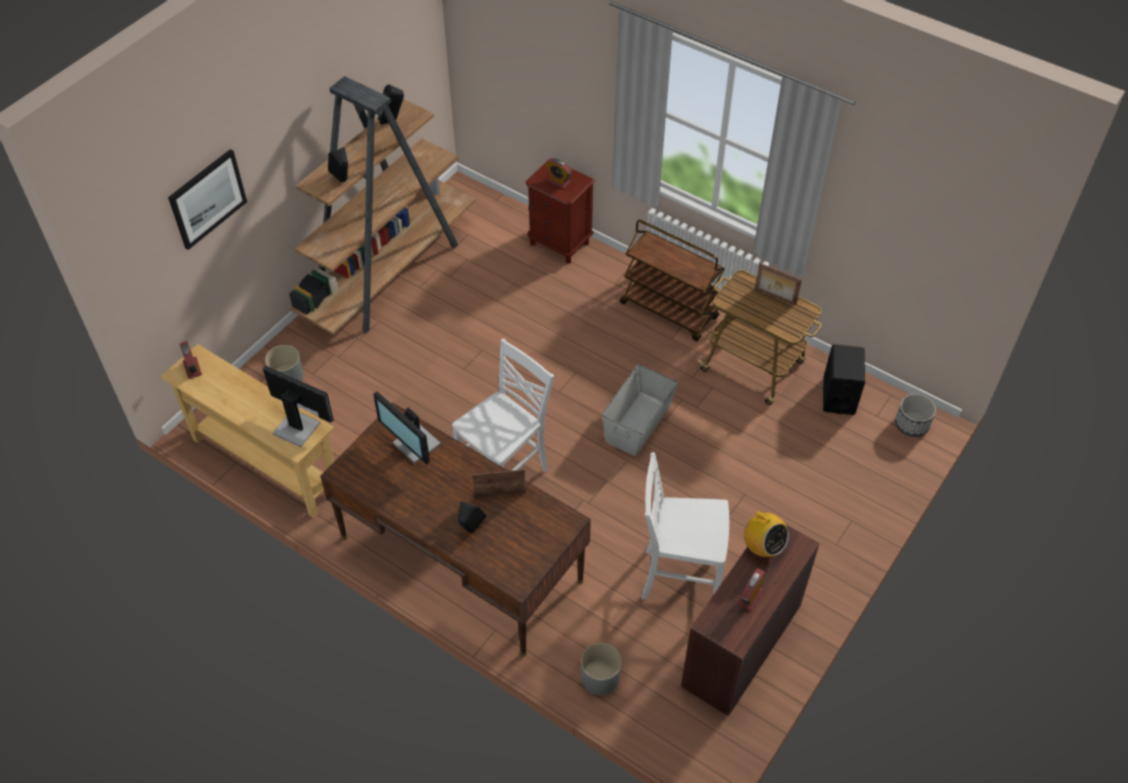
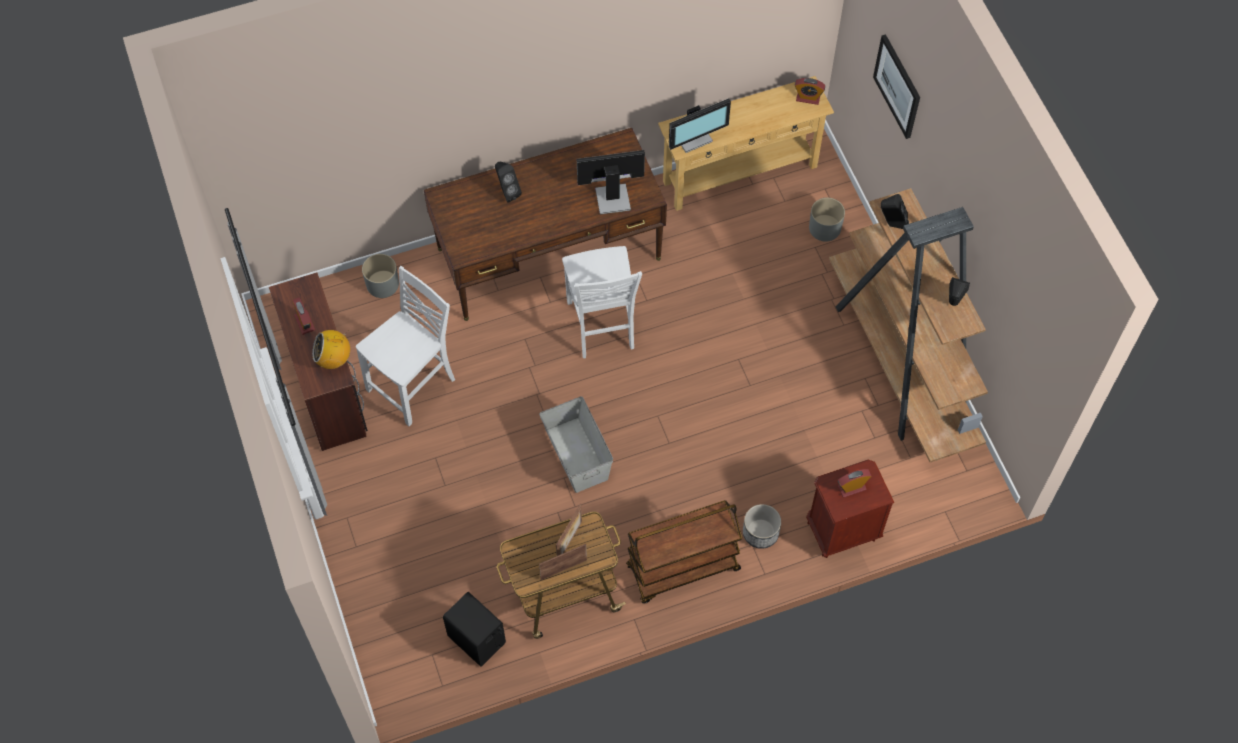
camera: 125 degrees right, 10 degrees up
picture frame [472,469,526,499] -> picture frame moved to [556,504,582,556]
planter [895,394,936,437] -> planter moved to [743,504,781,549]

